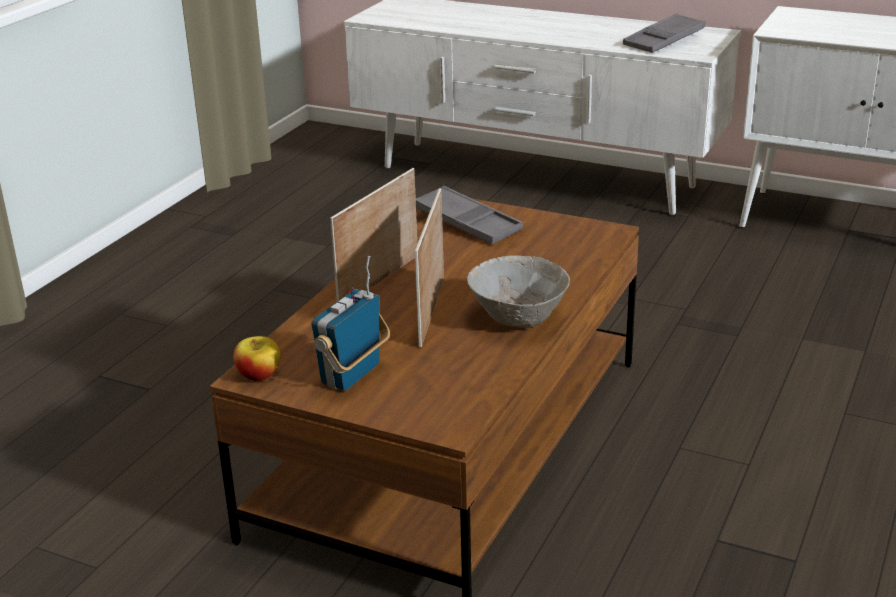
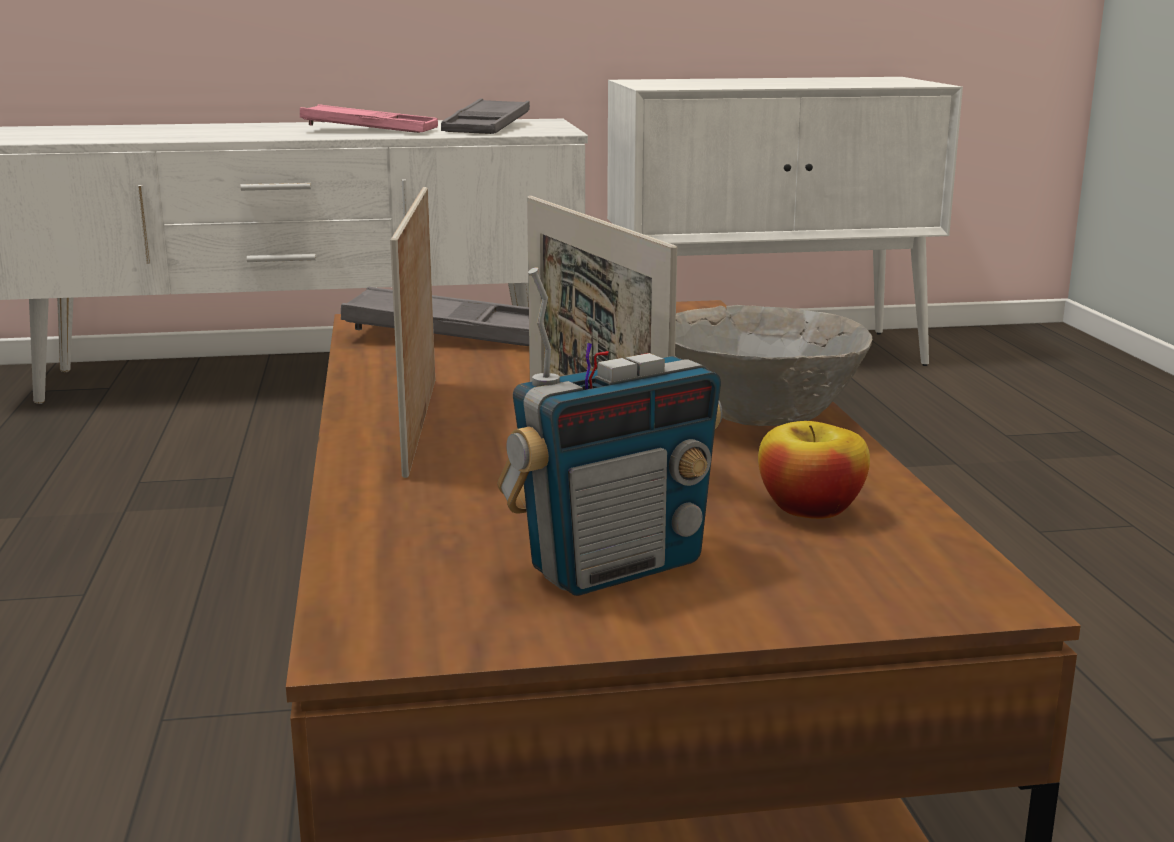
camera: 35 degrees left, 10 degrees down
apple [233,336,280,381] -> apple moved to [758,421,870,519]
radio [311,256,390,391] -> radio turned 120 degrees counterclockwise [497,267,722,596]
none -> pink tray [300,104,438,133]

